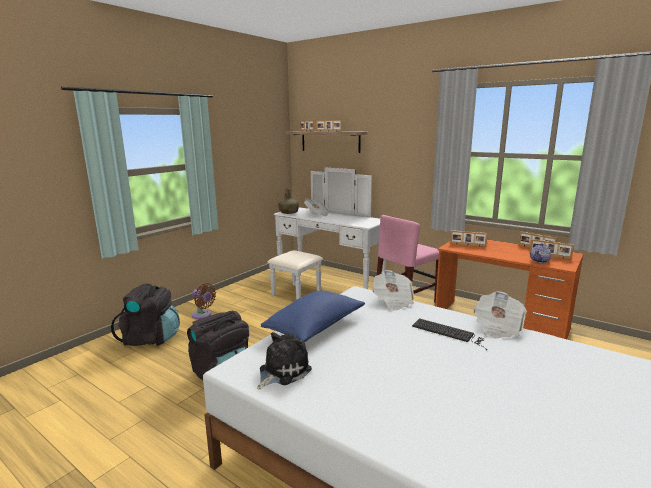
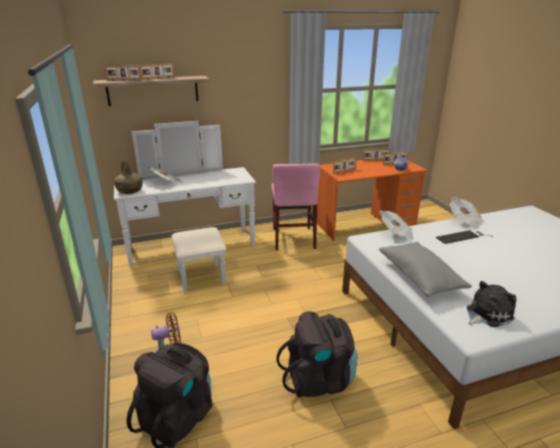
camera: 55 degrees left, 10 degrees up
plush toy [257,332,312,389] -> plush toy turned 75 degrees clockwise [467,281,516,327]
blue pillow [261,291,365,342] -> grey pillow [379,242,472,297]

